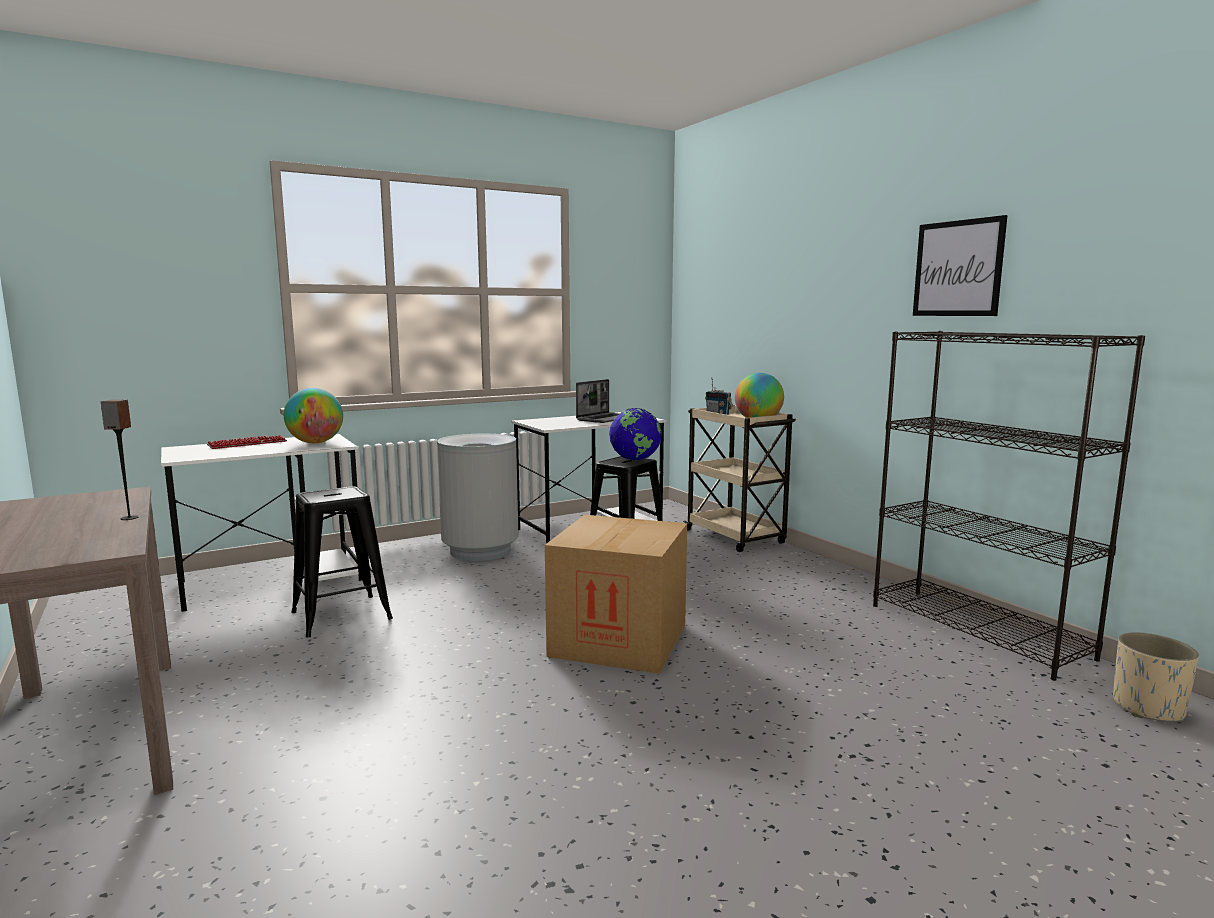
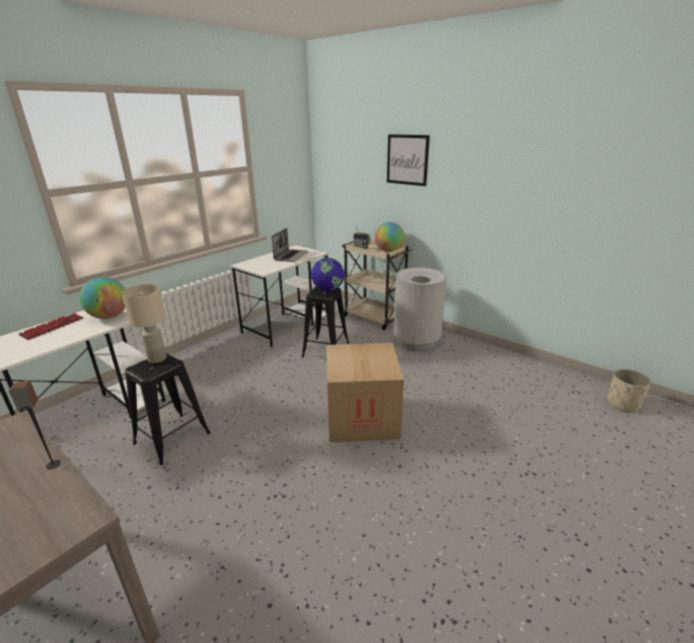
camera: 20 degrees left, 15 degrees up
grey trash can [437,434,518,561] -> grey trash can moved to [394,267,447,350]
black bookcase [873,331,1145,681] -> none
picture [913,215,1007,316] -> picture moved to [387,134,430,186]
none -> beige table lamp [122,284,167,363]

